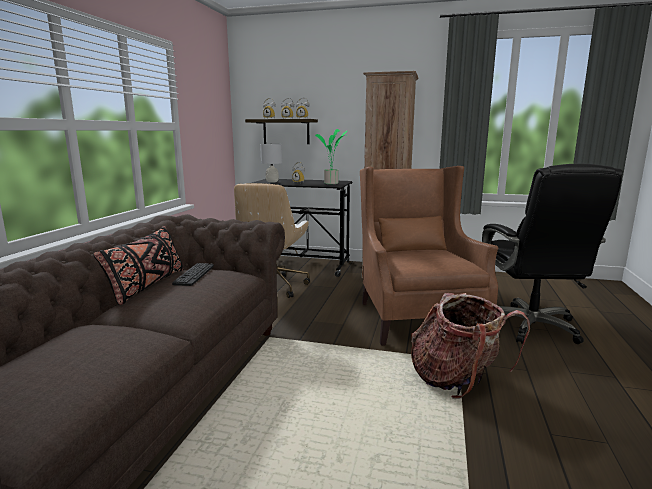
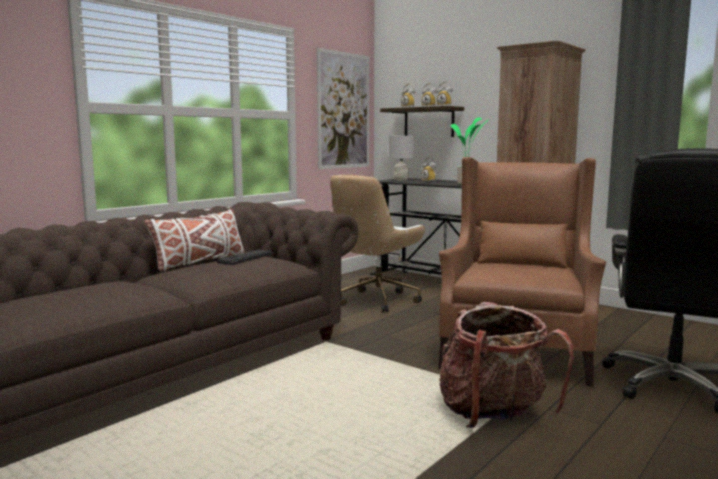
camera: 25 degrees right, 5 degrees down
black pillow [93,226,183,305] -> white pillow [144,209,245,272]
none -> picture [317,48,369,169]

